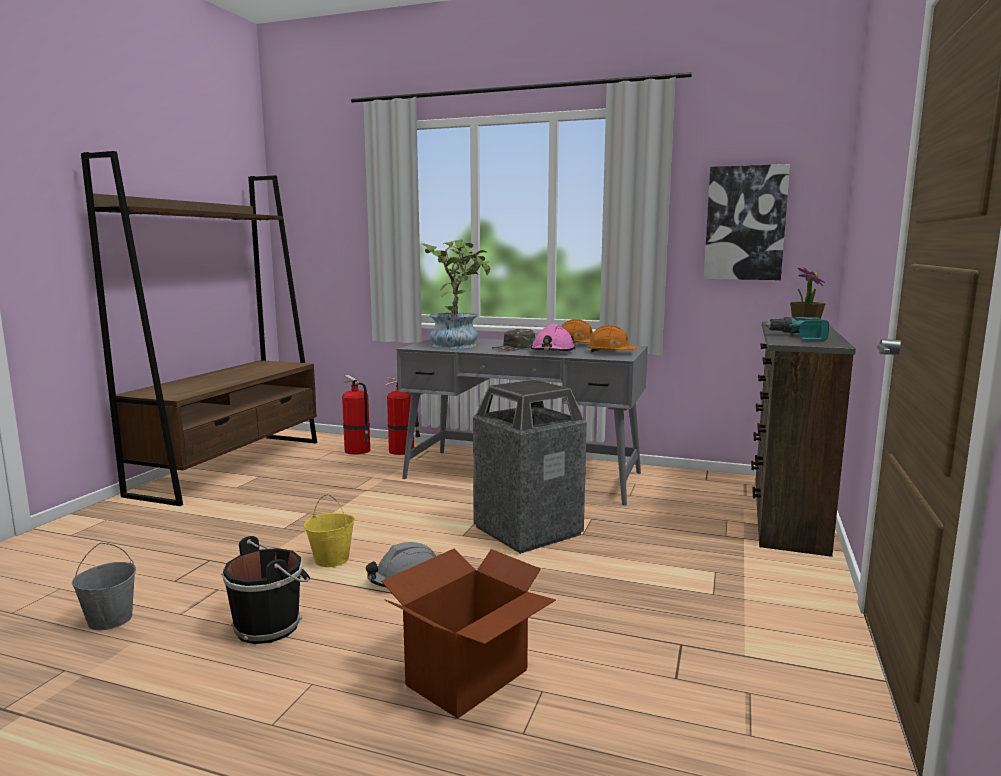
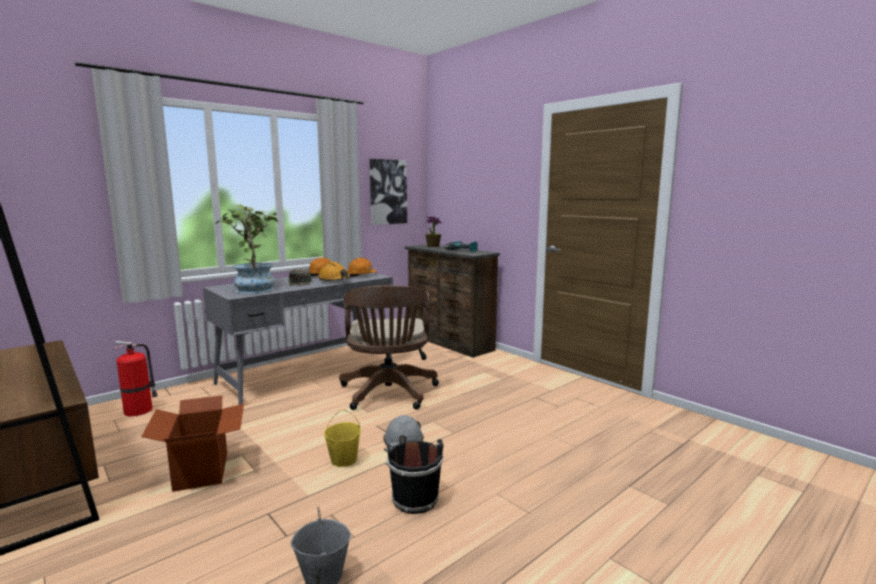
camera: 60 degrees left, 0 degrees up
cardboard box [381,548,556,719] -> cardboard box moved to [141,395,244,492]
fire extinguisher [385,377,420,455] -> none
trash can [473,379,587,554] -> brown office chair [339,285,439,410]
pink hard hat [531,324,575,351] -> orange hard hat [318,262,351,281]

